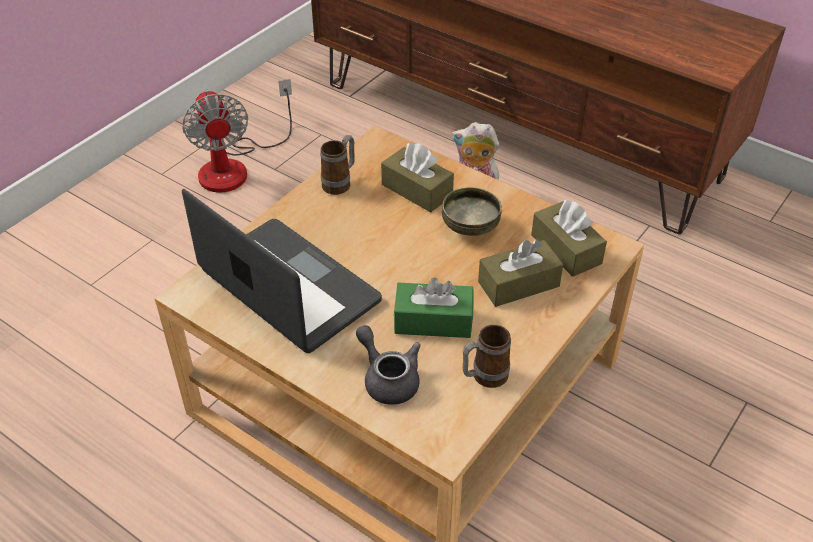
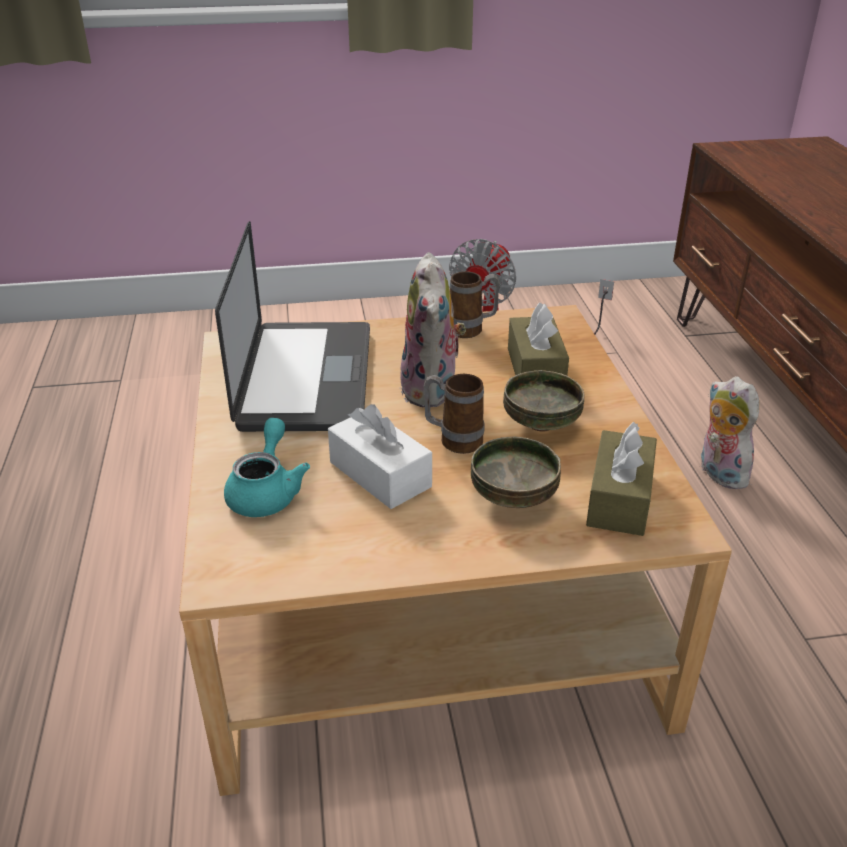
camera: 45 degrees right, 10 degrees down
grey teapot [356,325,421,405] -> turquoise teapot [224,418,310,517]
green tissue box [394,278,474,338] -> white tissue box [328,404,432,509]
mug [463,325,511,388] -> mug moved to [424,374,484,454]
brown tissue box [478,239,563,307] -> bowl [471,437,561,508]
none -> plush toy [400,252,466,407]

